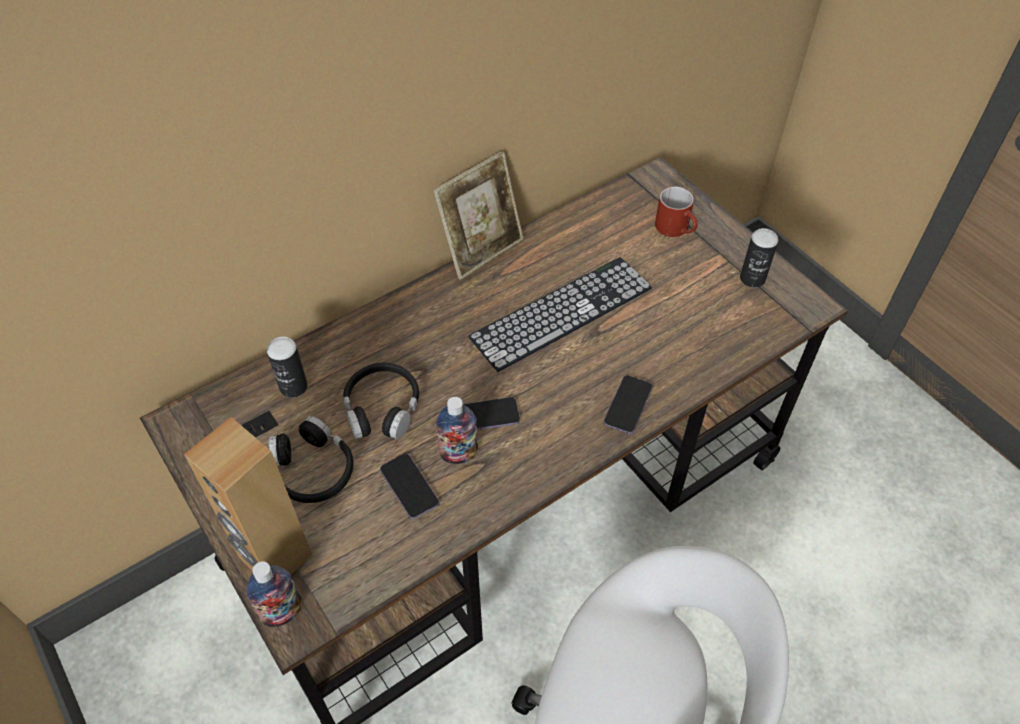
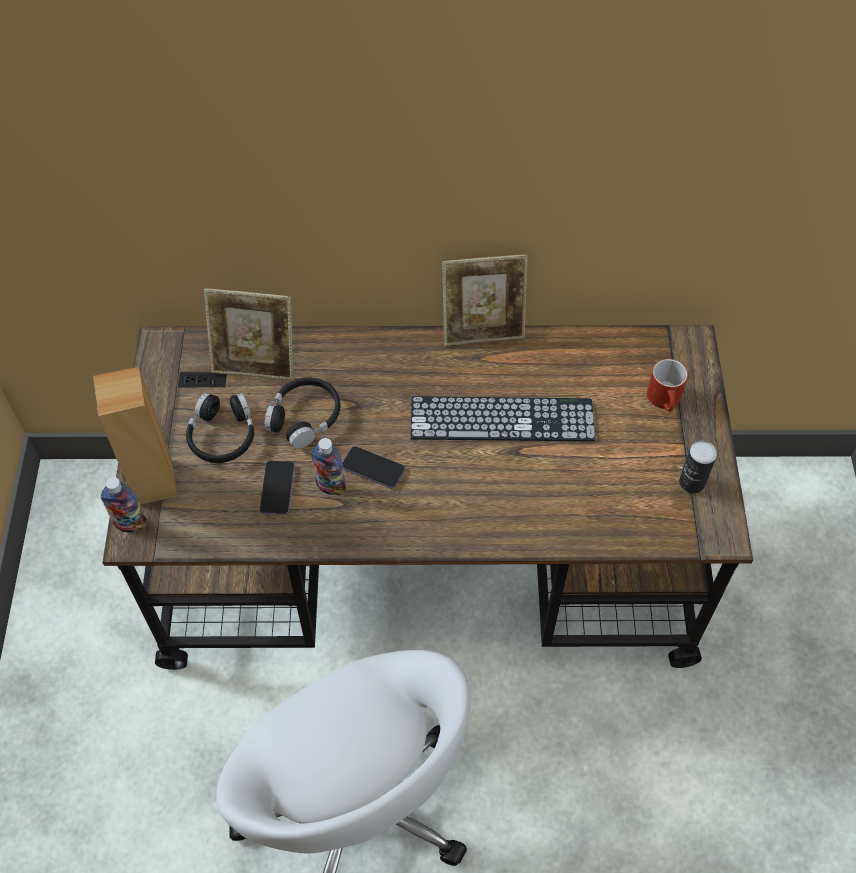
camera: 35 degrees right, 5 degrees up
can [267,337,308,398] -> picture frame [204,288,294,380]
phone [604,375,653,434] -> none

